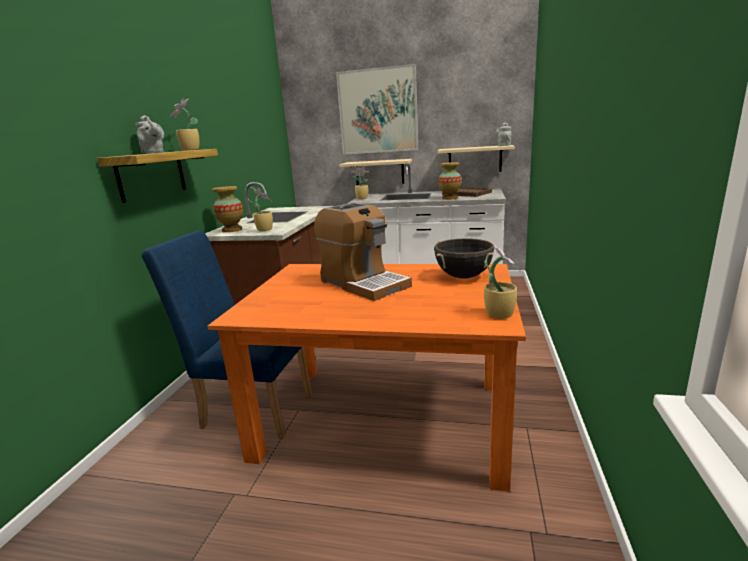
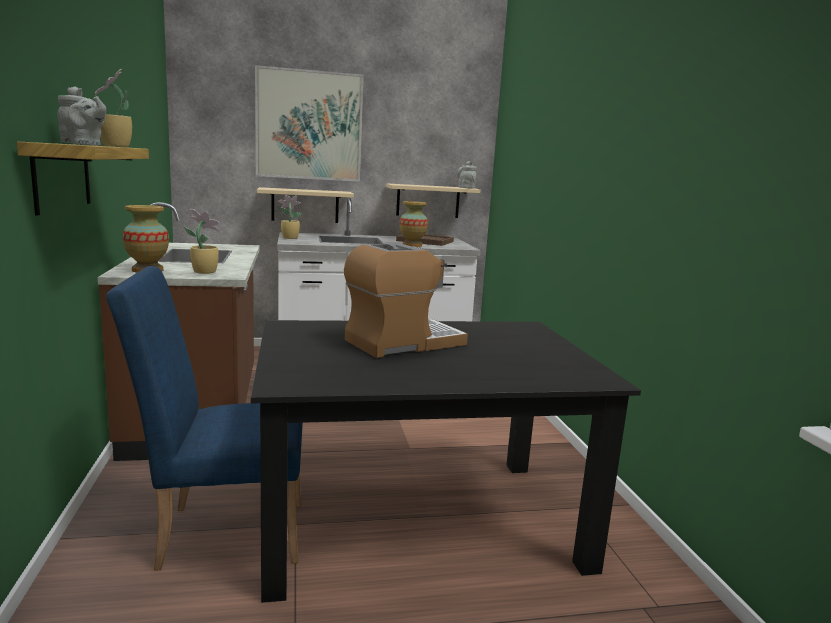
camera: 25 degrees left, 5 degrees down
orange dining table [208,264,526,492] -> black dining table [251,320,641,603]
coffee machine [314,203,412,301] -> coffee machine turned 60 degrees counterclockwise [344,243,468,358]
black cooking pot [434,238,494,279] -> none
potted plant [484,241,520,319] -> none

